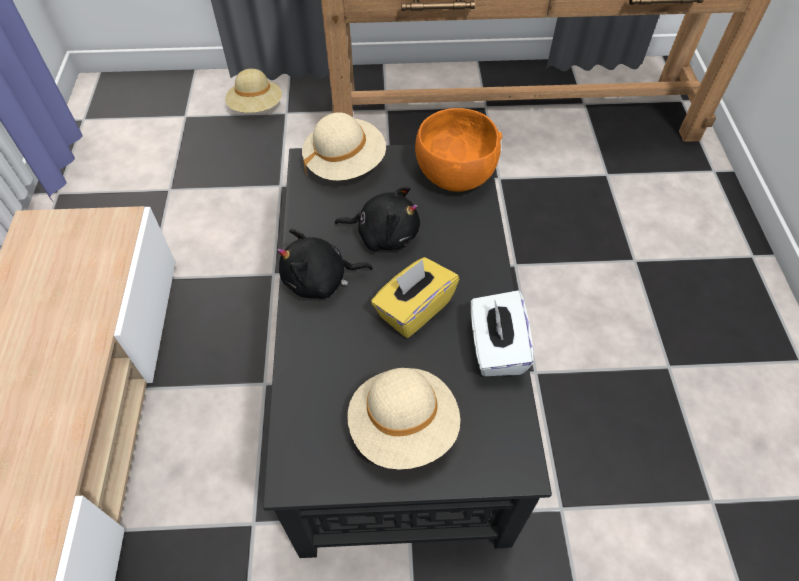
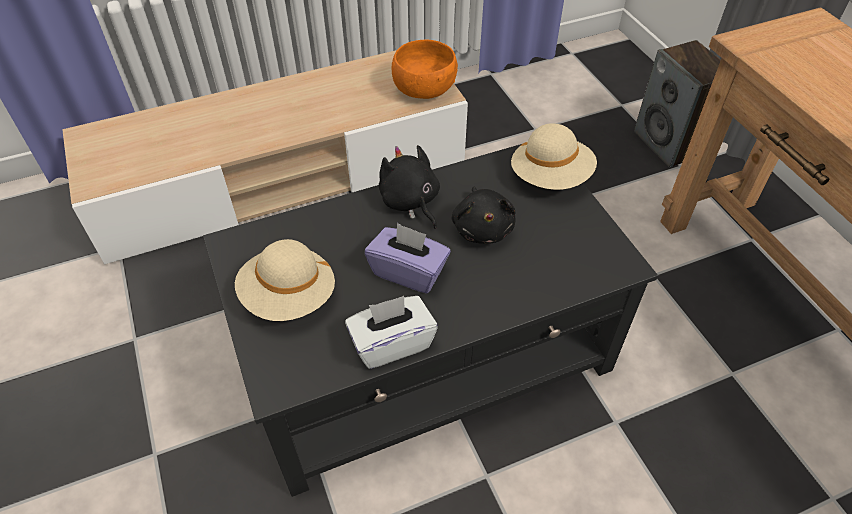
camera: 70 degrees right, 5 degrees down
beige hat [225,69,282,113] -> speaker [634,40,721,168]
yellow tissue box [371,257,459,338] -> purple tissue box [365,223,451,294]
orange bowl [415,108,502,192] -> orange bowl moved to [392,40,458,99]

